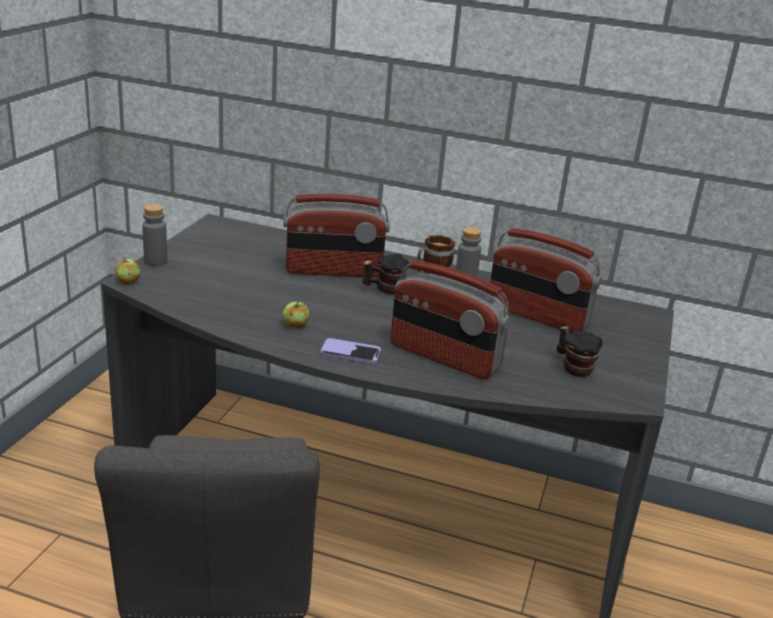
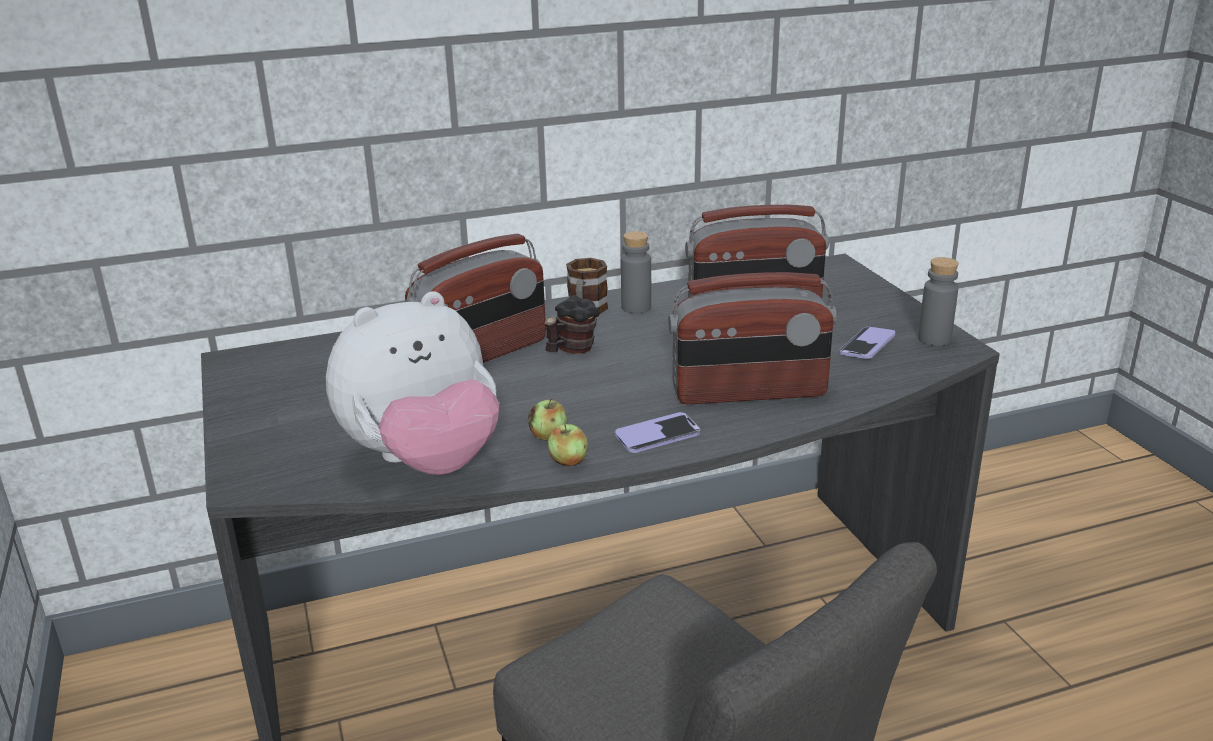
camera: 35 degrees left, 0 degrees up
apple [115,258,141,284] -> apple moved to [548,424,588,466]
grey bottle [142,204,167,266] -> grey bottle moved to [918,257,959,346]
mug [556,326,603,377] -> phone [839,327,895,359]
none -> plush toy [326,291,499,475]

